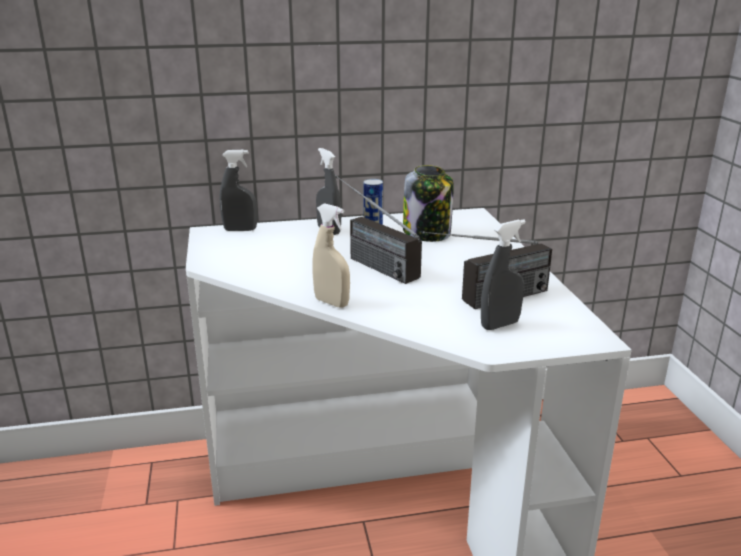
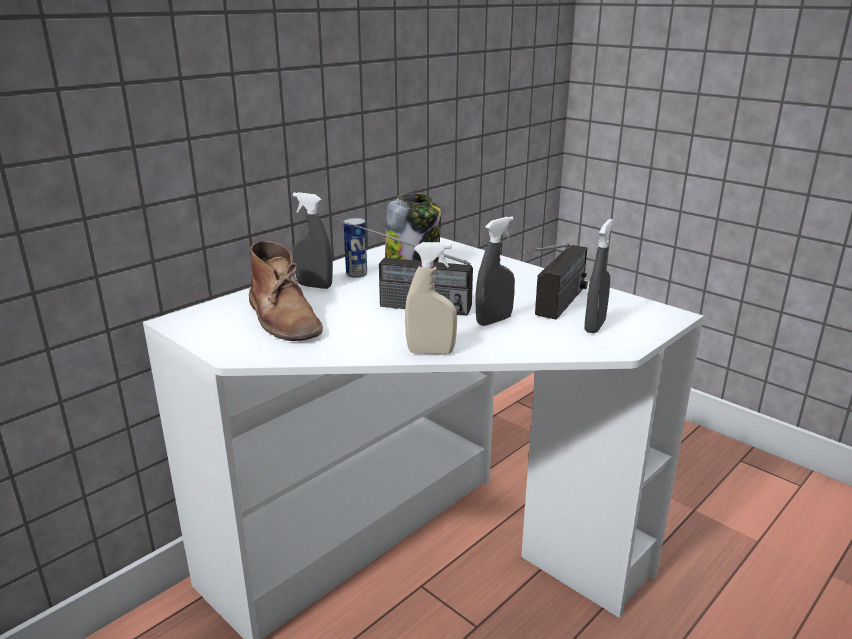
camera: 35 degrees left, 0 degrees up
grey spray bottle [219,150,257,231] -> grey spray bottle moved to [475,216,515,326]
none -> brown boot [249,240,323,341]

